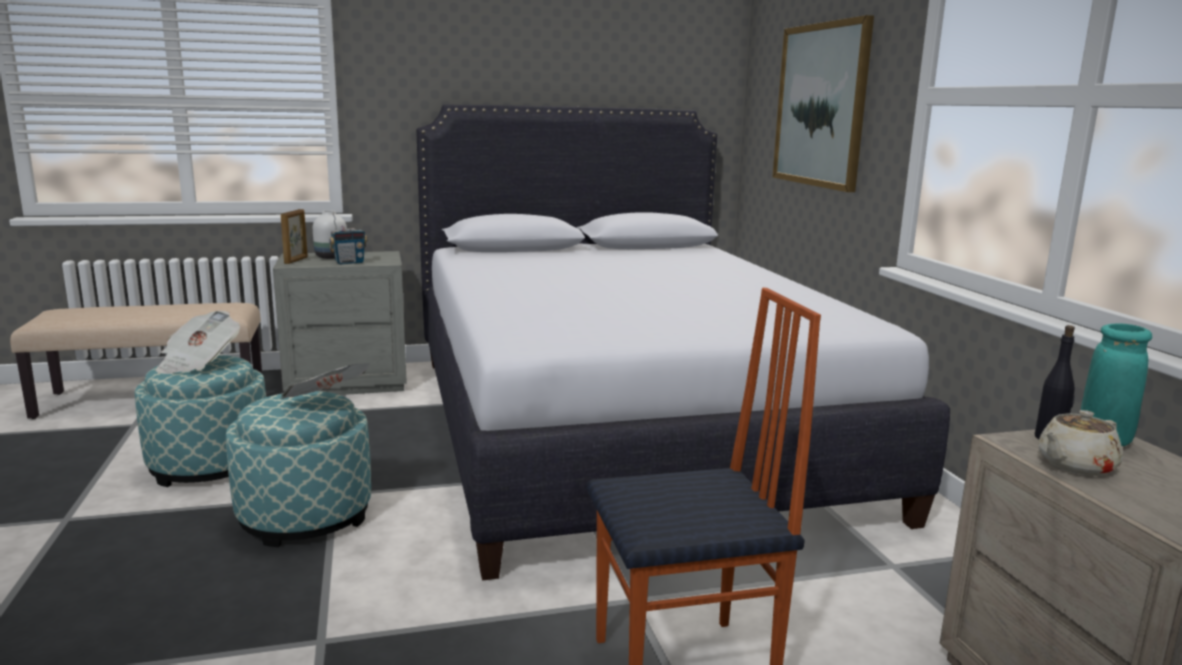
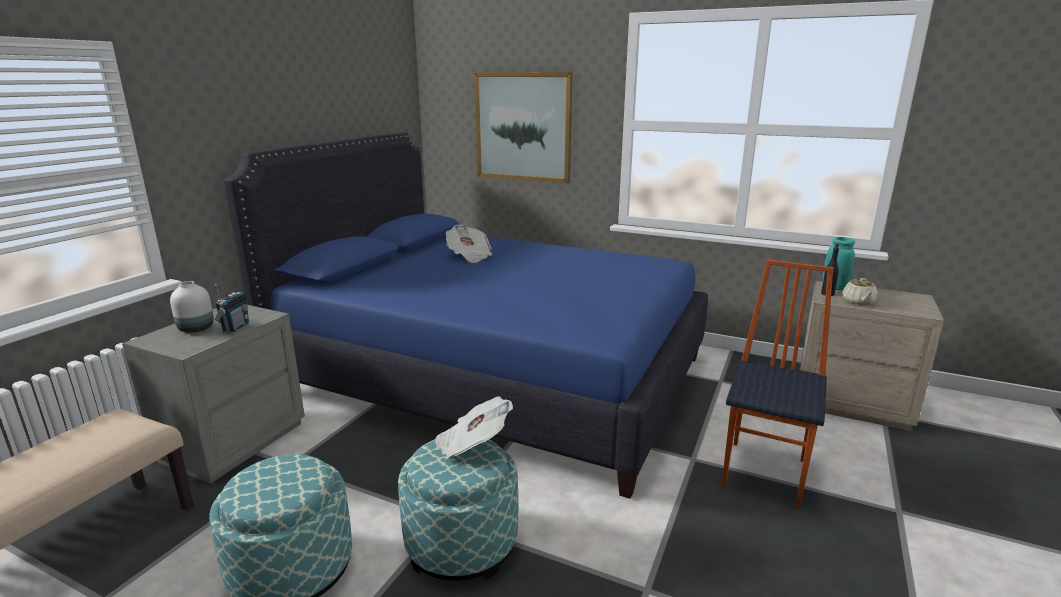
camera: 50 degrees left, 5 degrees up
newspaper [156,310,240,374] -> newspaper moved to [445,225,492,263]
picture frame [281,209,308,264] -> none
white bed [416,105,950,581] -> blue bed [223,132,708,499]

